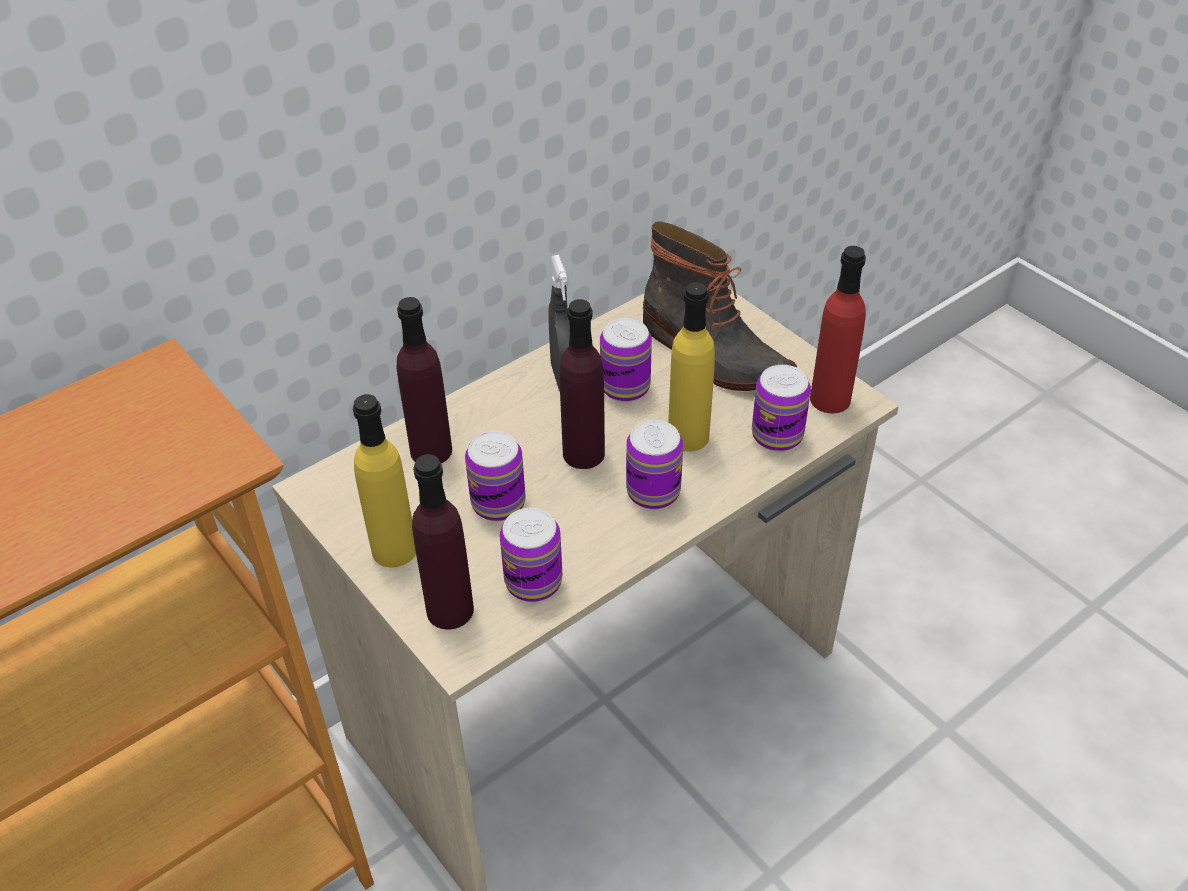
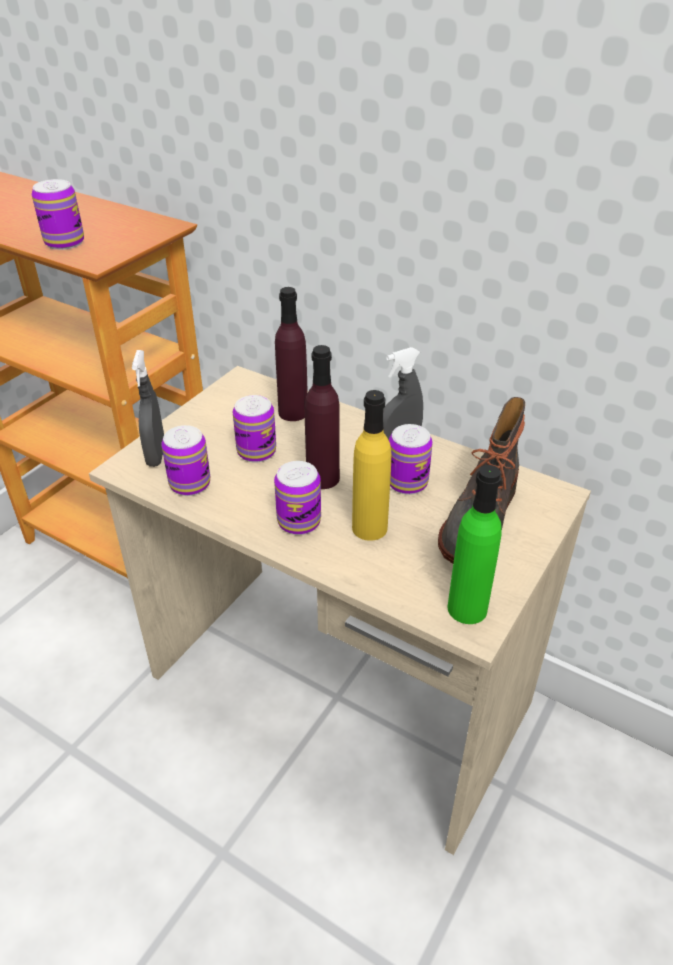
camera: 70 degrees right, 5 degrees down
yellow bottle [353,394,416,568] -> none
purple bottle [412,454,474,629] -> grey spray bottle [132,350,164,467]
can [752,365,811,452] -> can moved to [32,179,84,250]
red bottle [810,246,866,413] -> green bottle [448,465,502,624]

